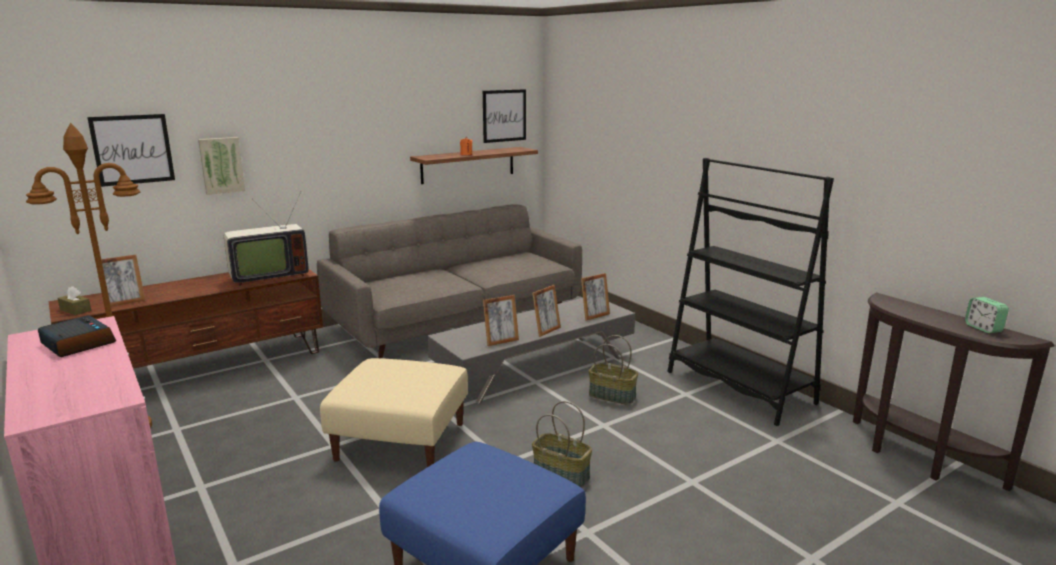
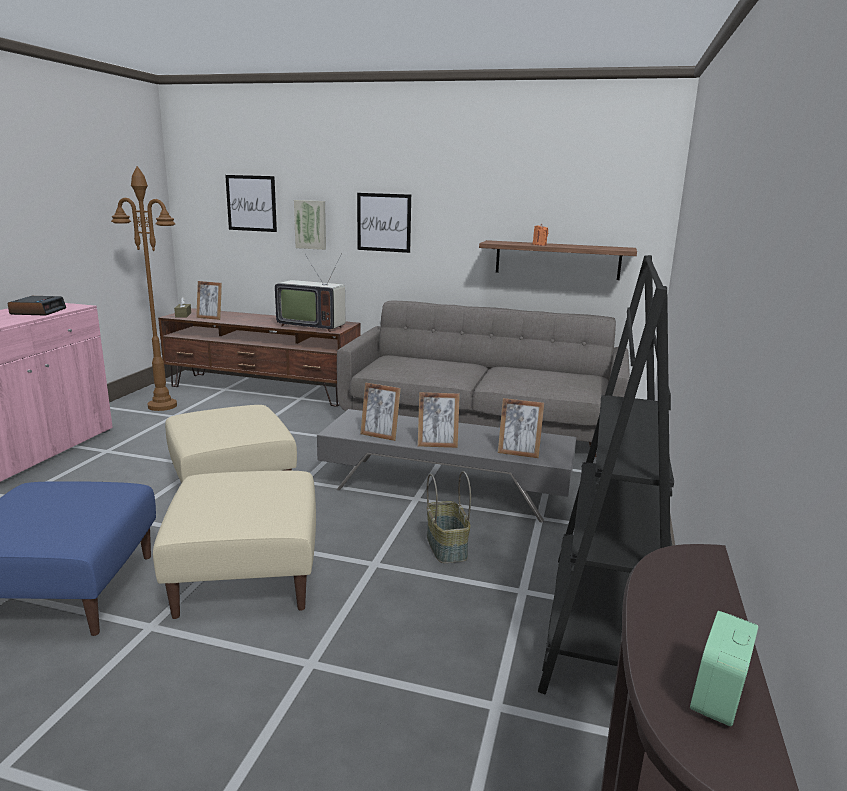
camera: 50 degrees right, 0 degrees up
picture [483,89,526,143] -> picture moved to [357,193,411,253]
basket [532,401,592,488] -> beige ottoman [153,471,316,619]

